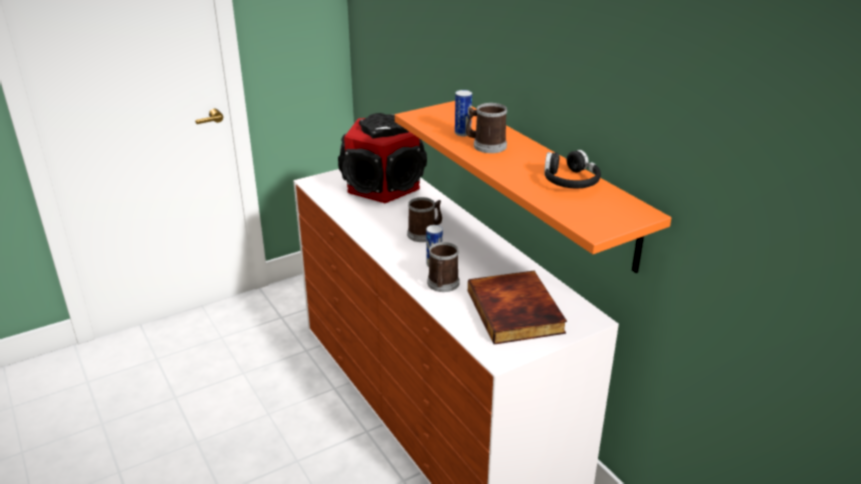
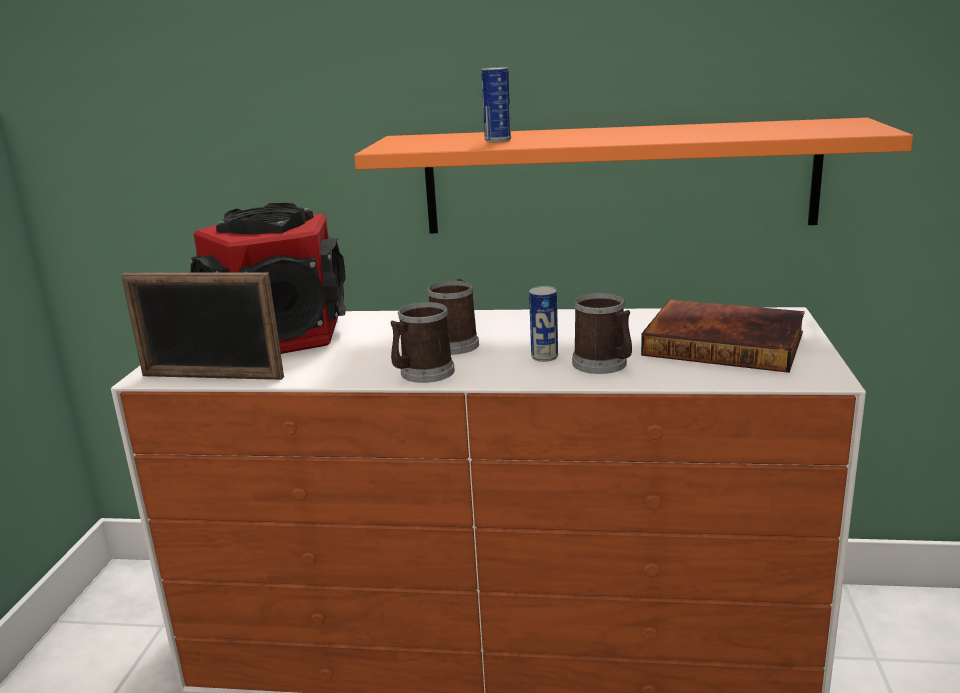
camera: 50 degrees left, 10 degrees down
mug [466,103,507,153] -> mug moved to [390,302,454,383]
black headphones [544,150,601,188] -> none
none -> picture frame [121,273,284,380]

